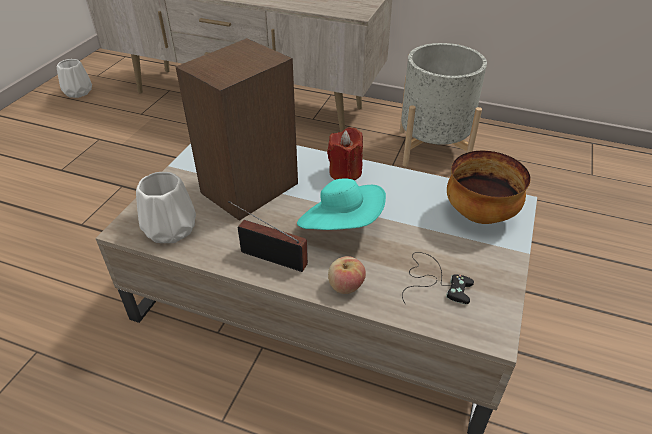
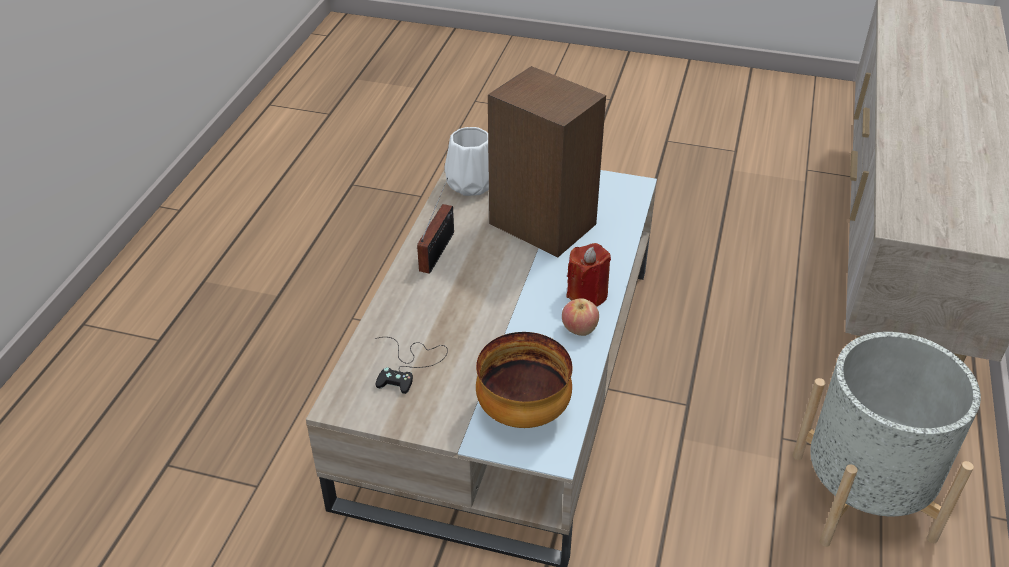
camera: 85 degrees right, 0 degrees up
white vase [57,59,92,98] -> none
turquoise hat [297,179,386,230] -> none
apple [328,256,366,294] -> apple moved to [562,298,599,336]

